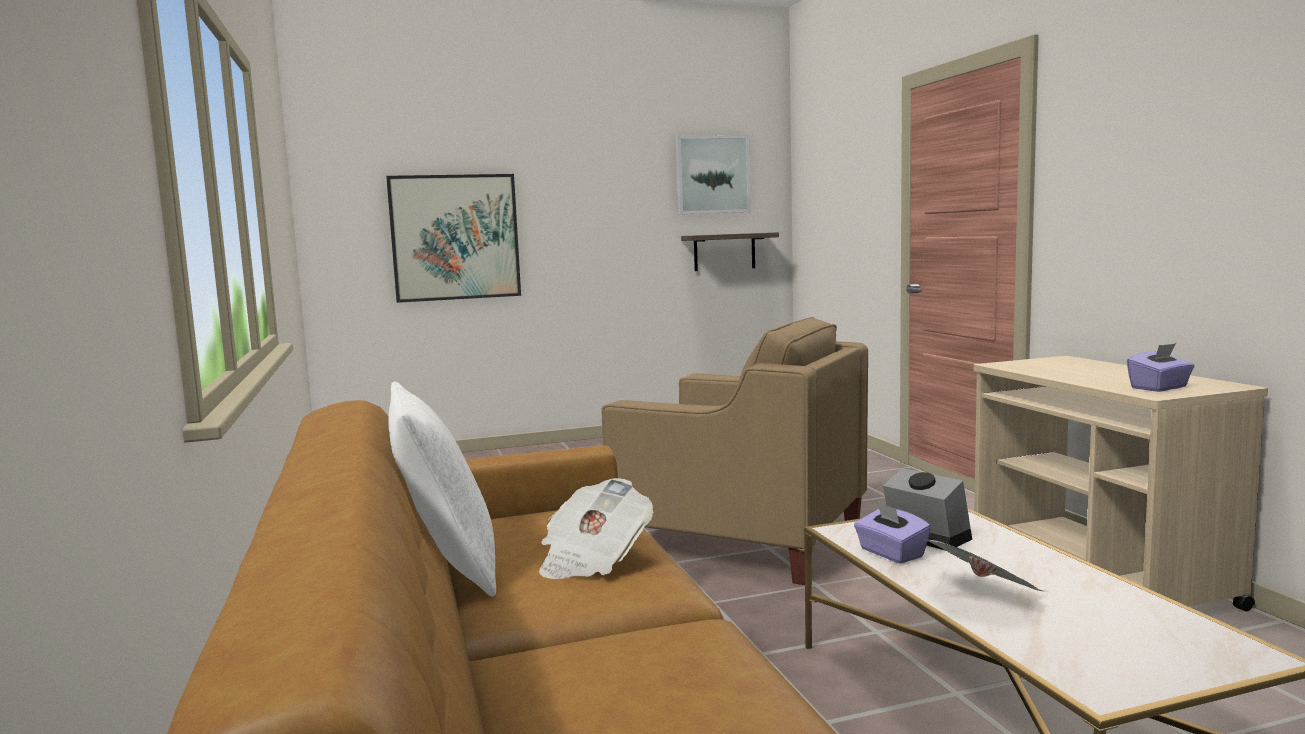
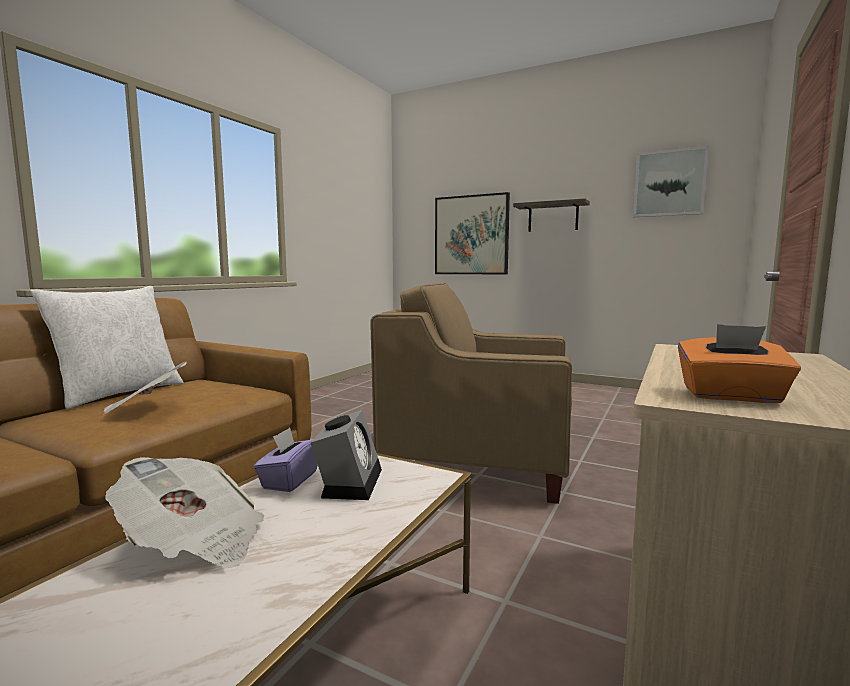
camera: 45 degrees right, 0 degrees up
beige armchair [602,317,868,585] -> beige armchair turned 120 degrees clockwise [370,282,573,504]
shelf [681,232,779,271] -> shelf moved to [513,198,590,232]
purple tissue box [1127,343,1195,392] -> orange tissue box [678,324,801,403]

